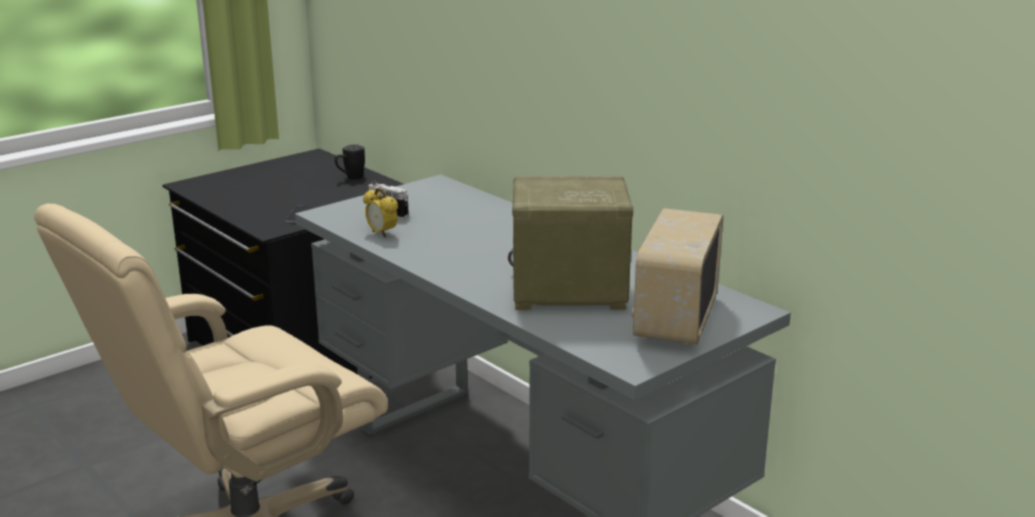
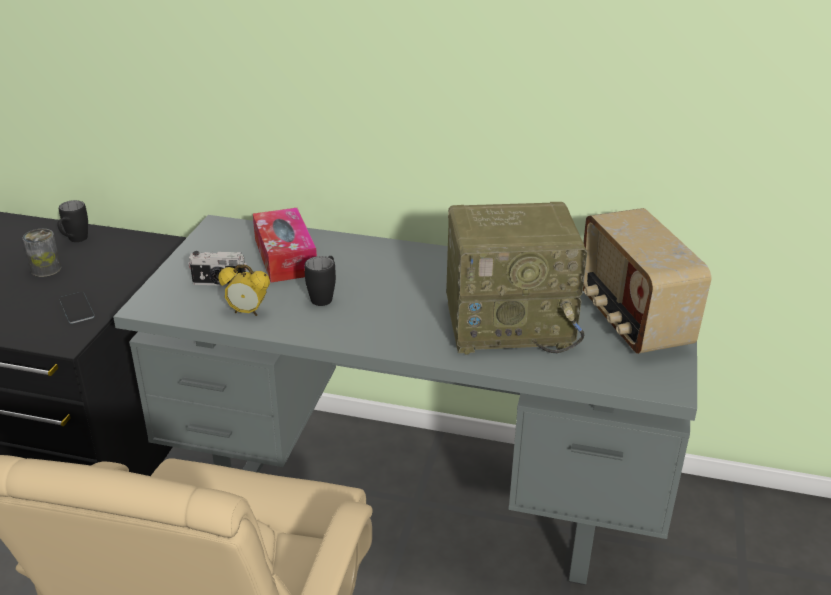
camera: 35 degrees left, 10 degrees up
radio [508,176,633,310] -> radio turned 150 degrees counterclockwise [446,202,588,355]
none -> can [23,229,61,277]
none -> tissue box [253,208,317,283]
none -> black mug [304,256,336,306]

